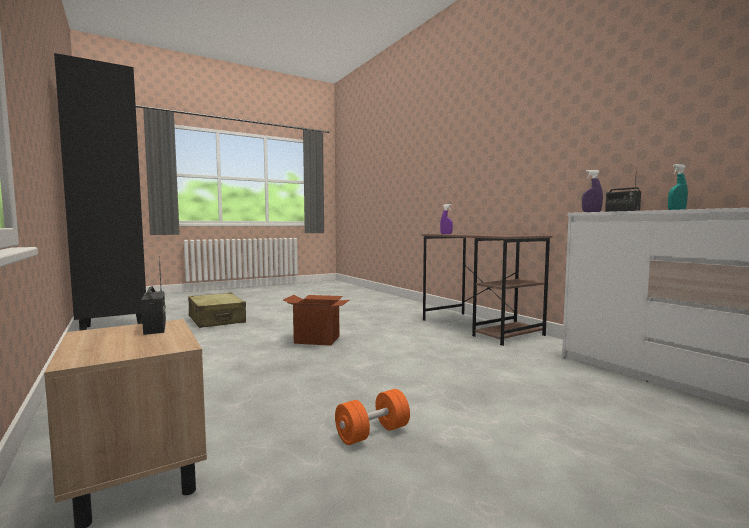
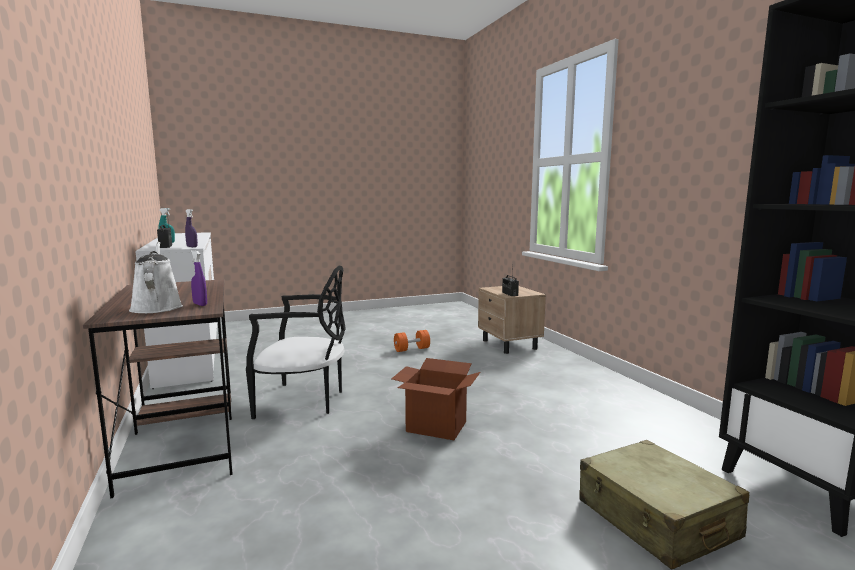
camera: 170 degrees left, 5 degrees up
none -> white watering can [129,242,183,313]
none -> black chair [246,266,345,419]

